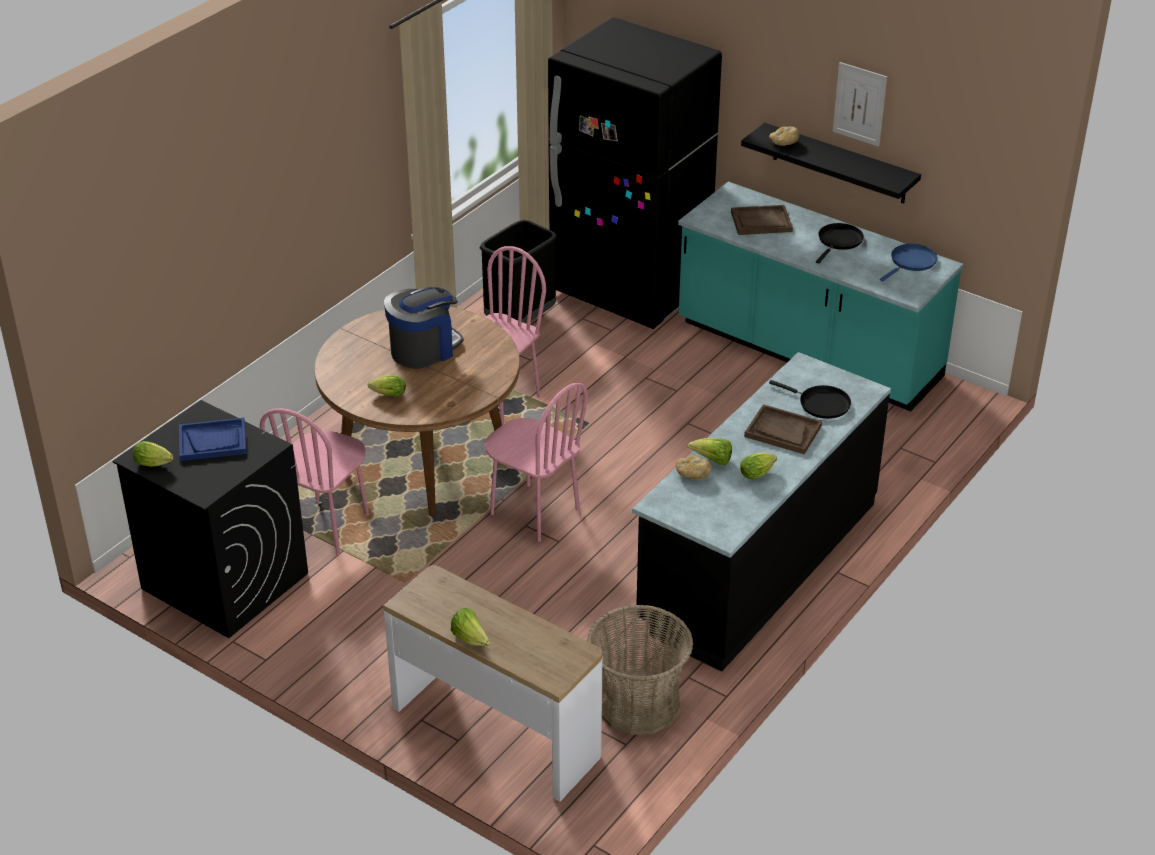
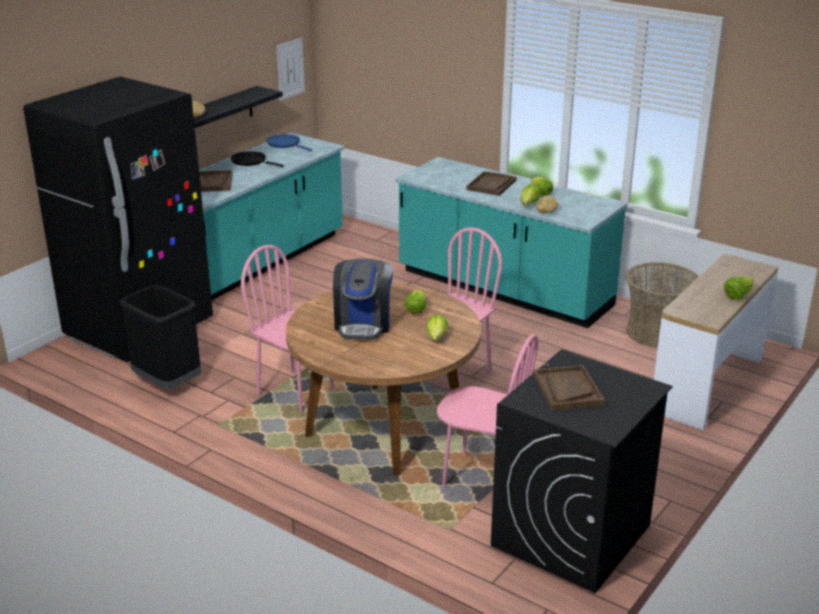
camera: 90 degrees left, 10 degrees down
lettuce [133,441,173,467] -> lettuce moved to [405,290,426,314]
blue tray [179,418,247,461] -> brown tray [534,365,605,411]
coffee machine [384,287,464,369] -> coffee machine turned 135 degrees counterclockwise [333,259,393,340]
black counter [632,352,891,672] -> turquoise counter [395,157,627,328]
black frying pan [769,380,851,419] -> none
picture [833,62,887,147] -> picture moved to [276,38,305,101]

